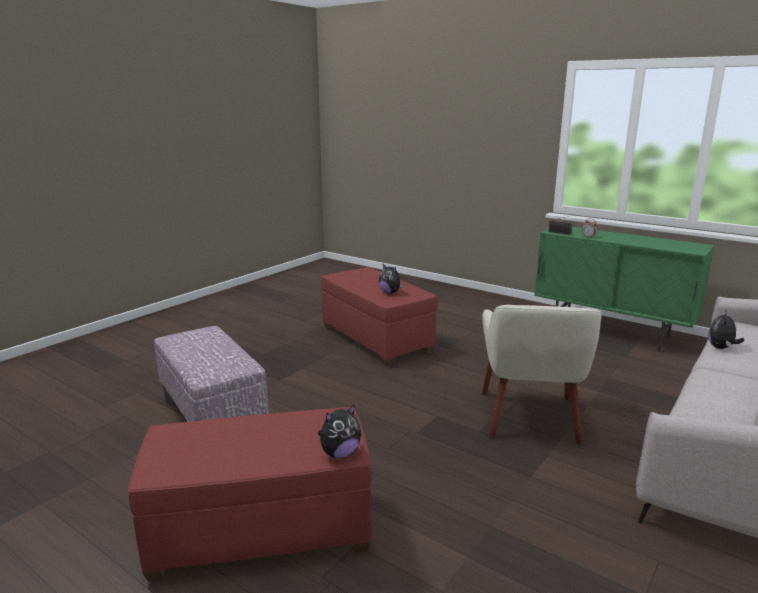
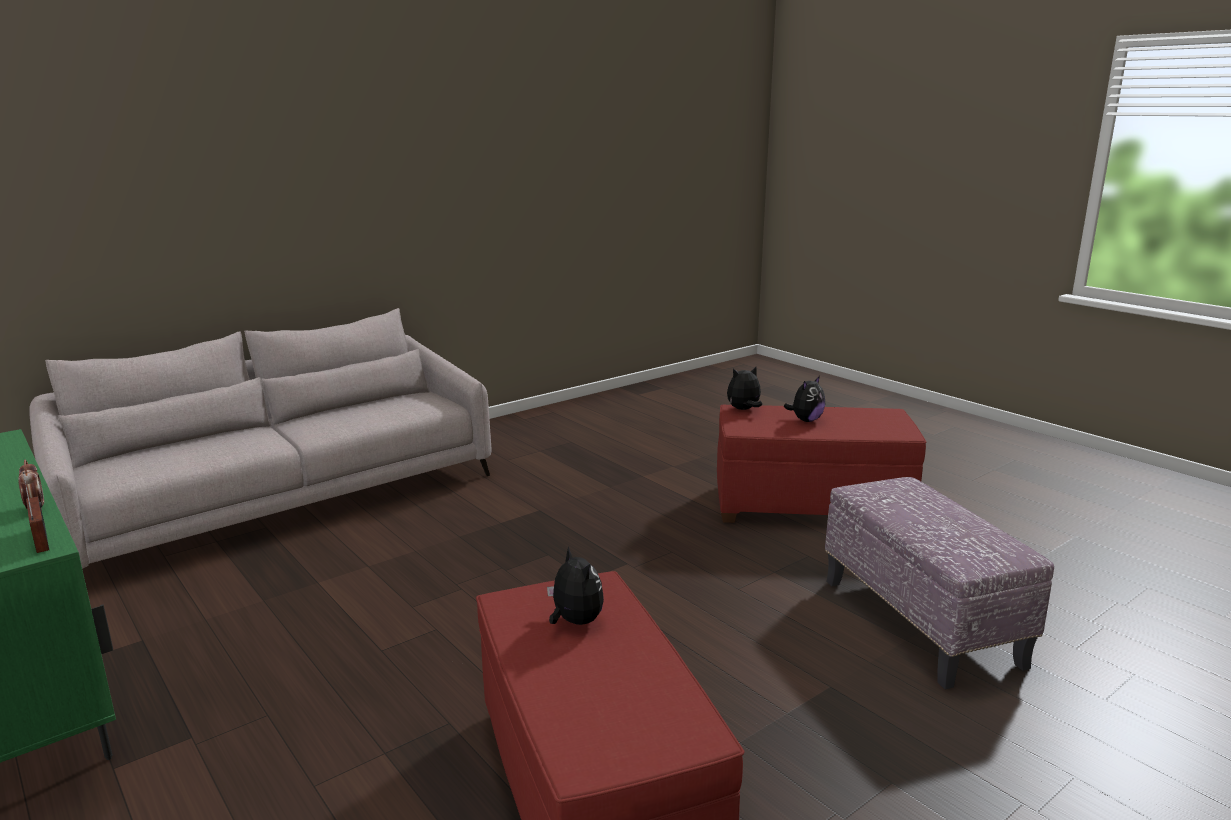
camera: 165 degrees left, 0 degrees up
beige armchair [482,305,602,445] -> none
plush toy [708,312,744,349] -> plush toy moved to [784,376,825,422]

